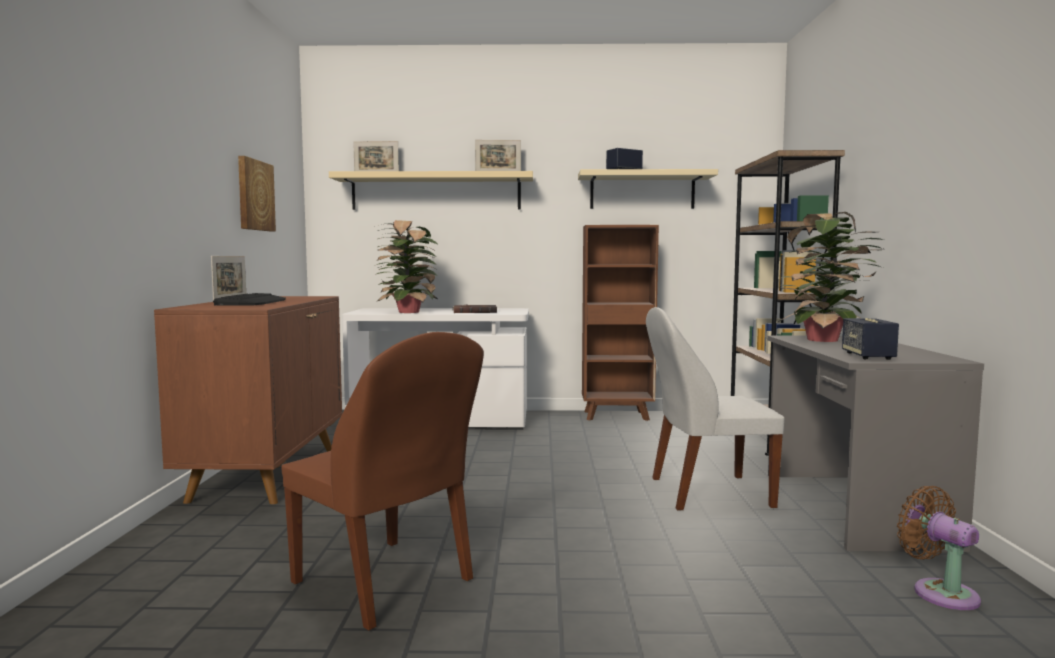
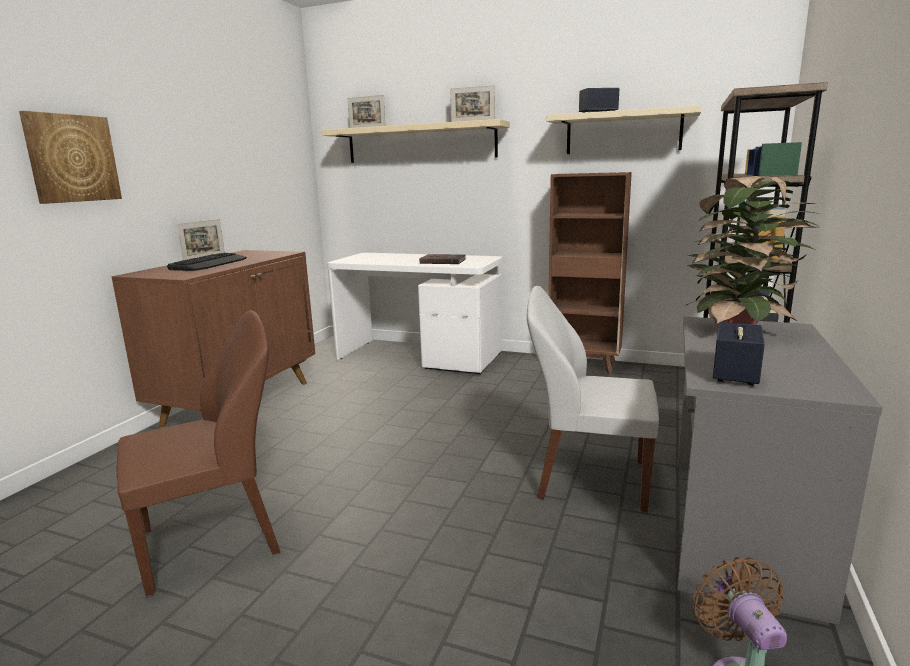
camera: 20 degrees right, 10 degrees up
picture [238,156,276,231] -> picture moved to [19,111,122,204]
brown chair [282,332,484,630] -> brown chair turned 90 degrees counterclockwise [116,311,280,596]
potted plant [376,220,439,313] -> none

